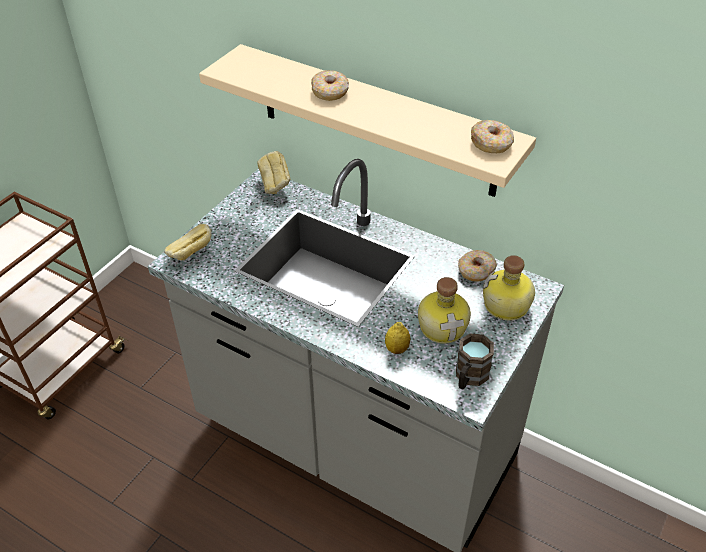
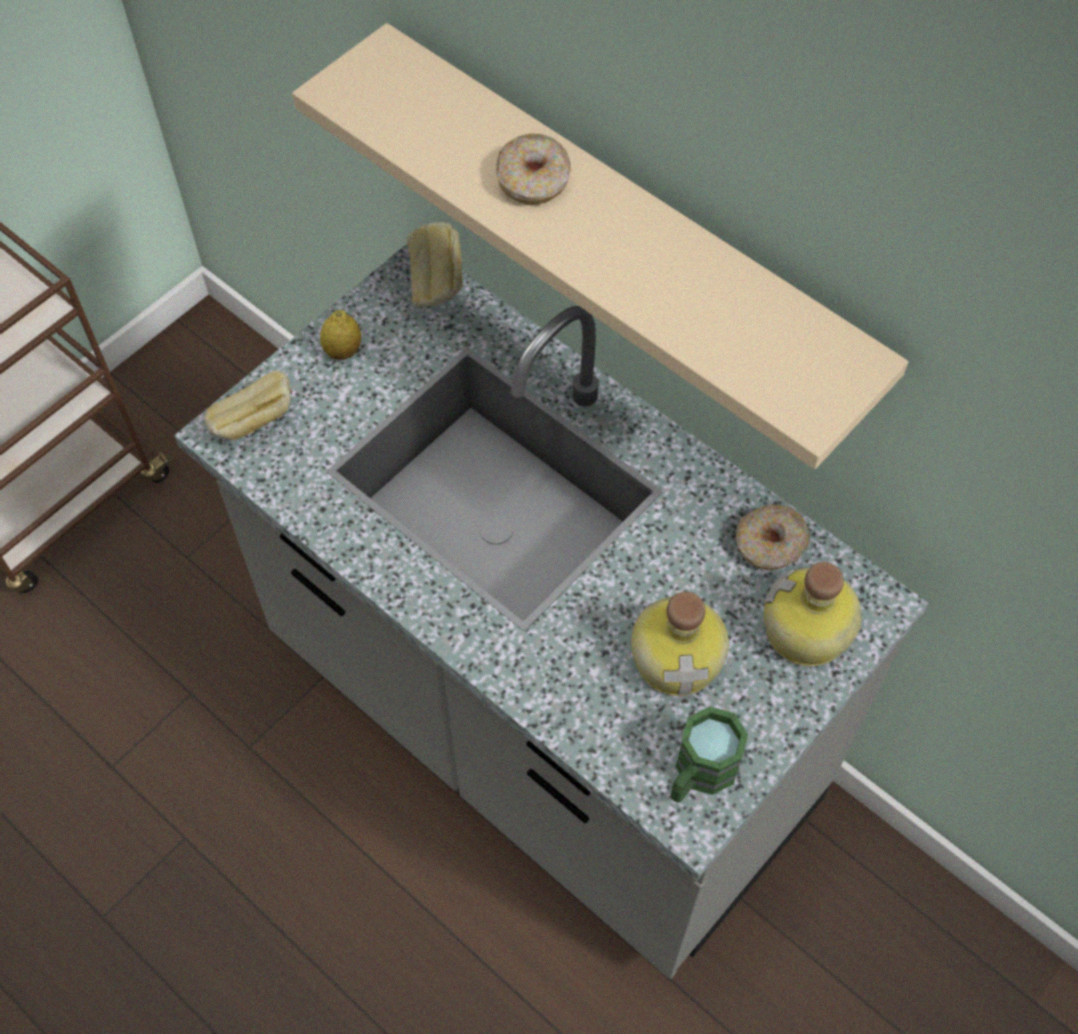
camera: 10 degrees right, 15 degrees up
lemon [385,322,410,354] -> lemon moved to [320,310,361,360]
brown mug [456,334,494,389] -> green mug [671,706,748,802]
donut [471,120,514,153] -> none

